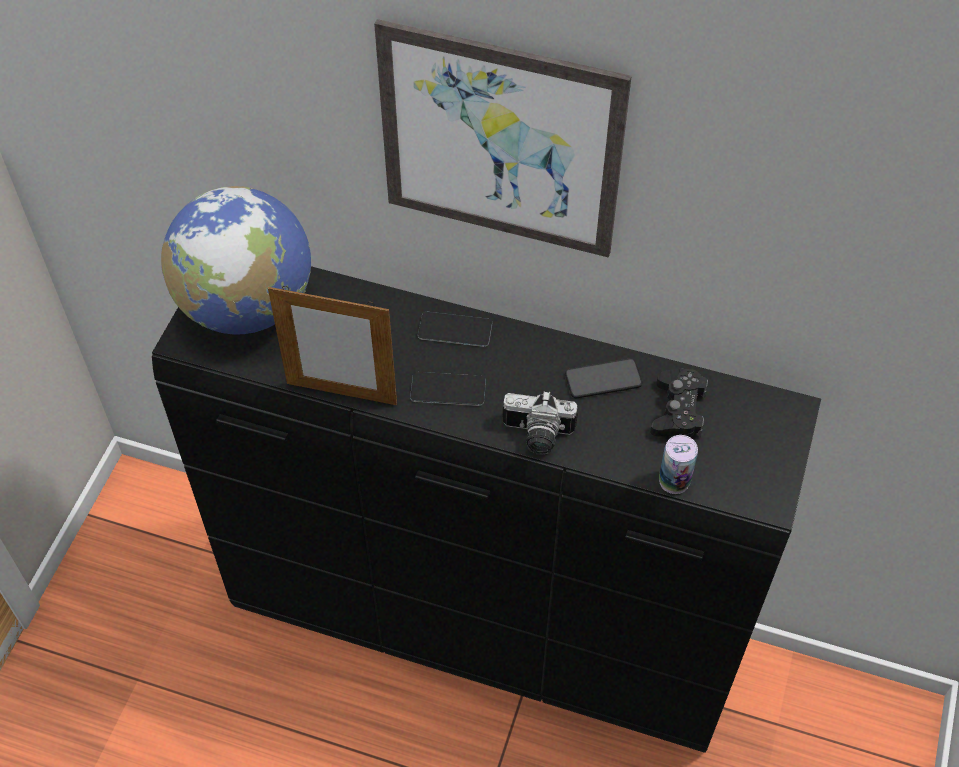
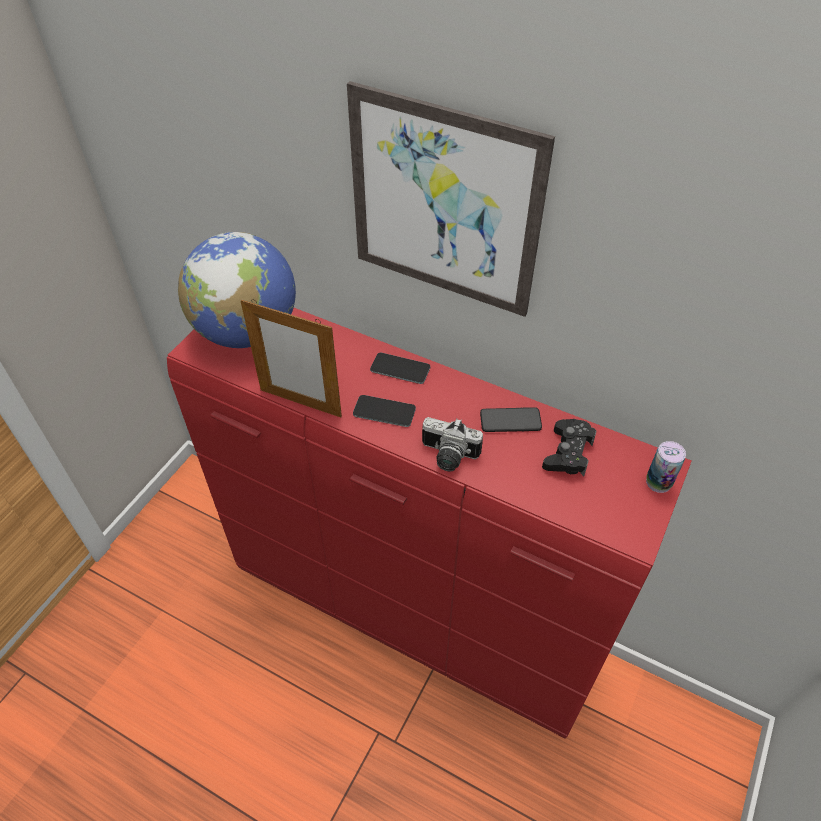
camera: 10 degrees right, 5 degrees down
black dresser [152,266,821,753] -> red dresser [167,308,691,739]
can [659,435,698,494] -> can moved to [646,441,686,493]

